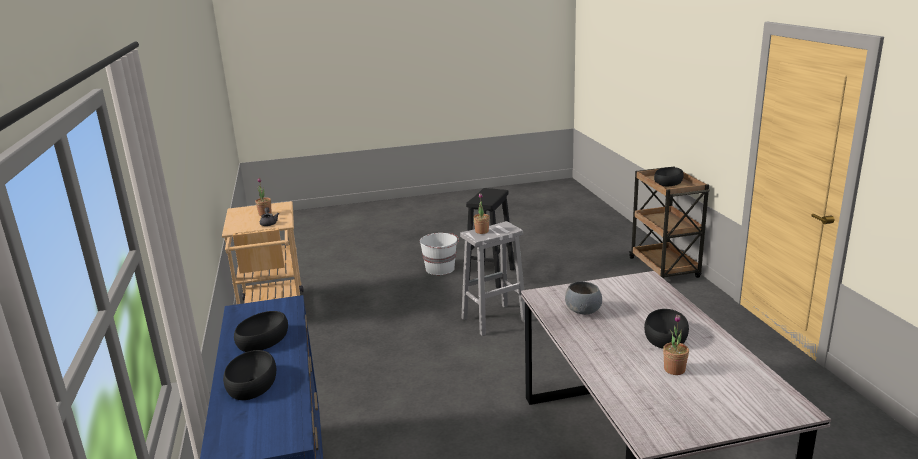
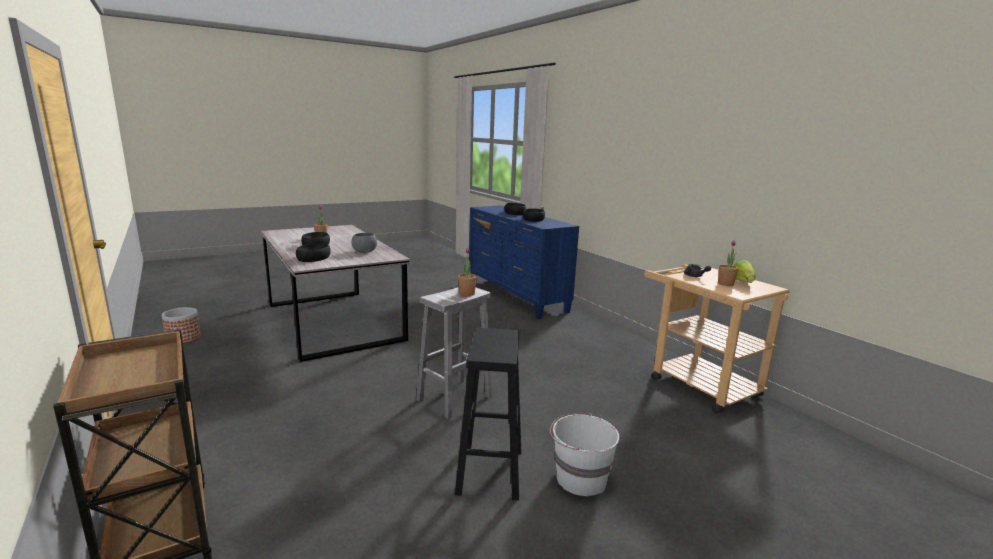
camera: 160 degrees right, 5 degrees down
black bowl [654,167,684,186] -> black bowl moved to [296,243,331,262]
none -> planter [162,307,201,344]
none -> lettuce [734,260,756,283]

